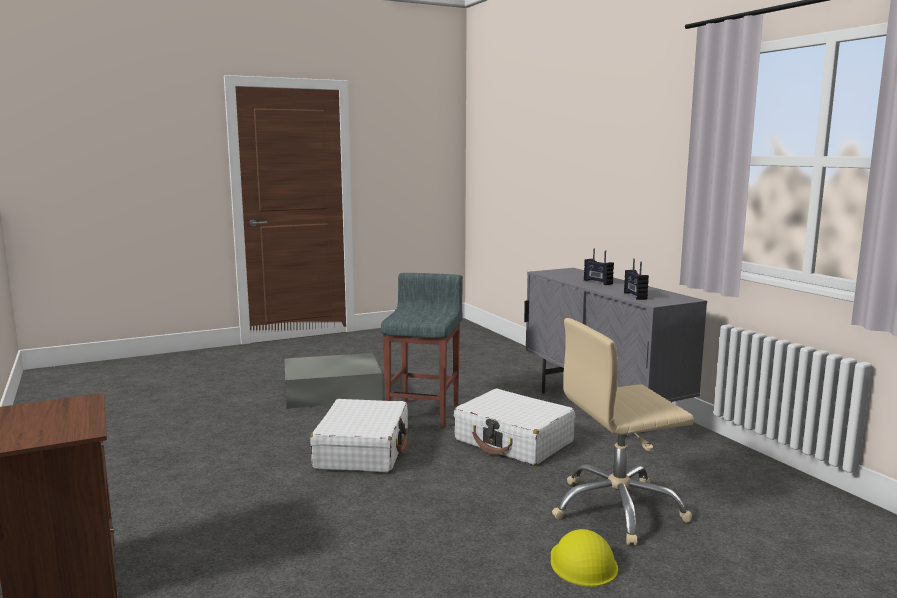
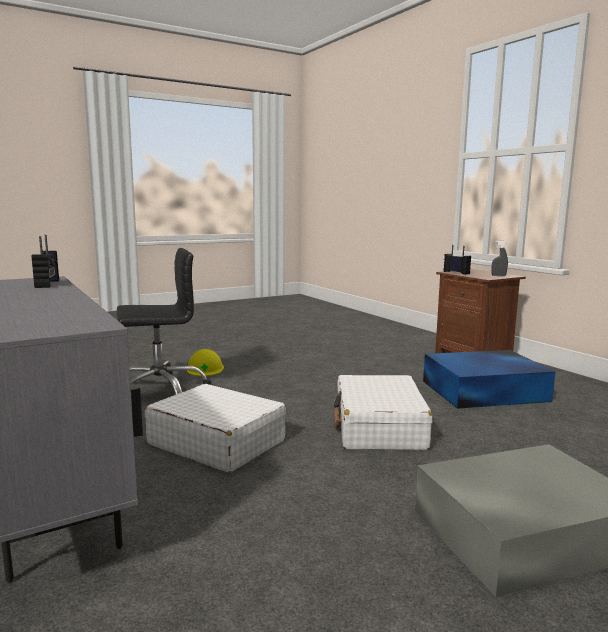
camera: 175 degrees right, 0 degrees up
grey stool [381,273,463,428] -> none
beige office chair [552,318,694,545] -> black office chair [117,248,211,395]
radio [584,249,614,285] -> radio moved to [443,245,471,275]
none -> blue storage box [423,350,556,409]
none -> grey spray bottle [491,241,508,276]

